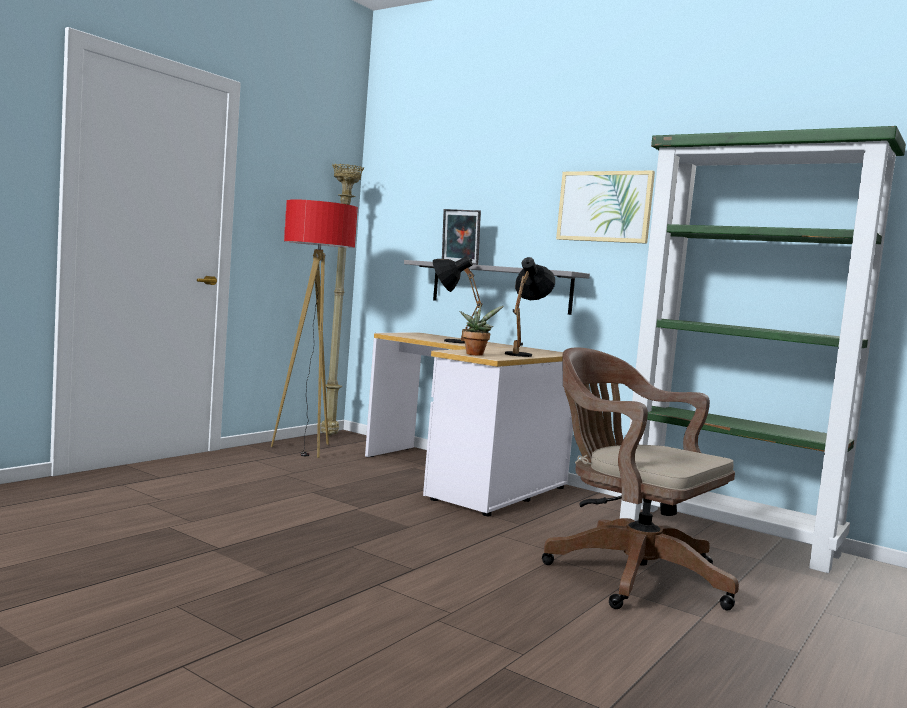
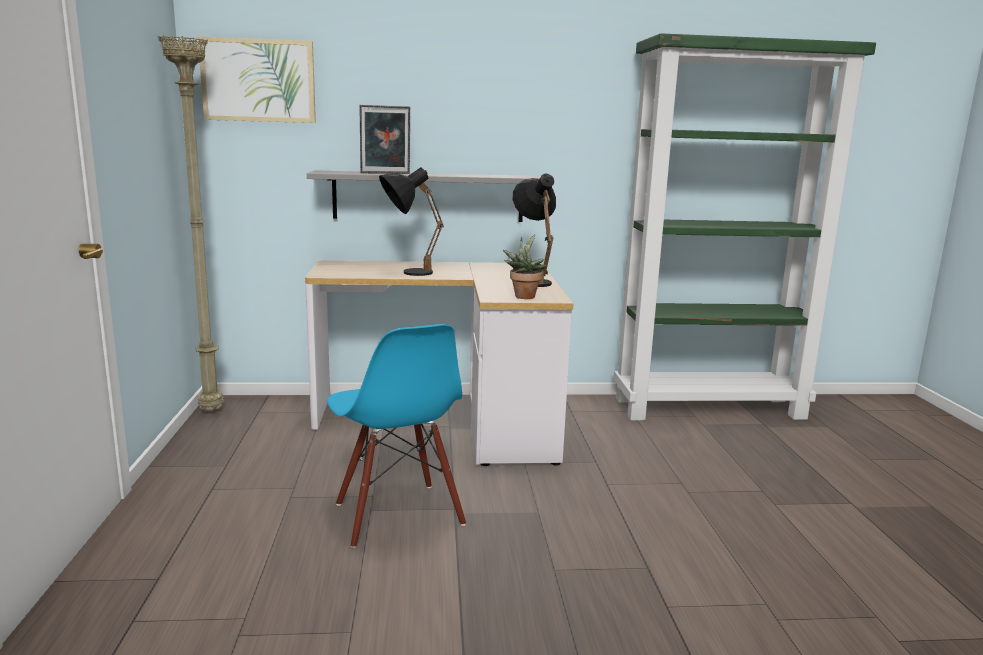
camera: 40 degrees left, 10 degrees up
floor lamp [271,199,358,458] -> none
brown office chair [542,347,739,610] -> none
picture [556,171,655,244] -> picture moved to [198,36,316,123]
none -> blue chair [327,324,466,548]

